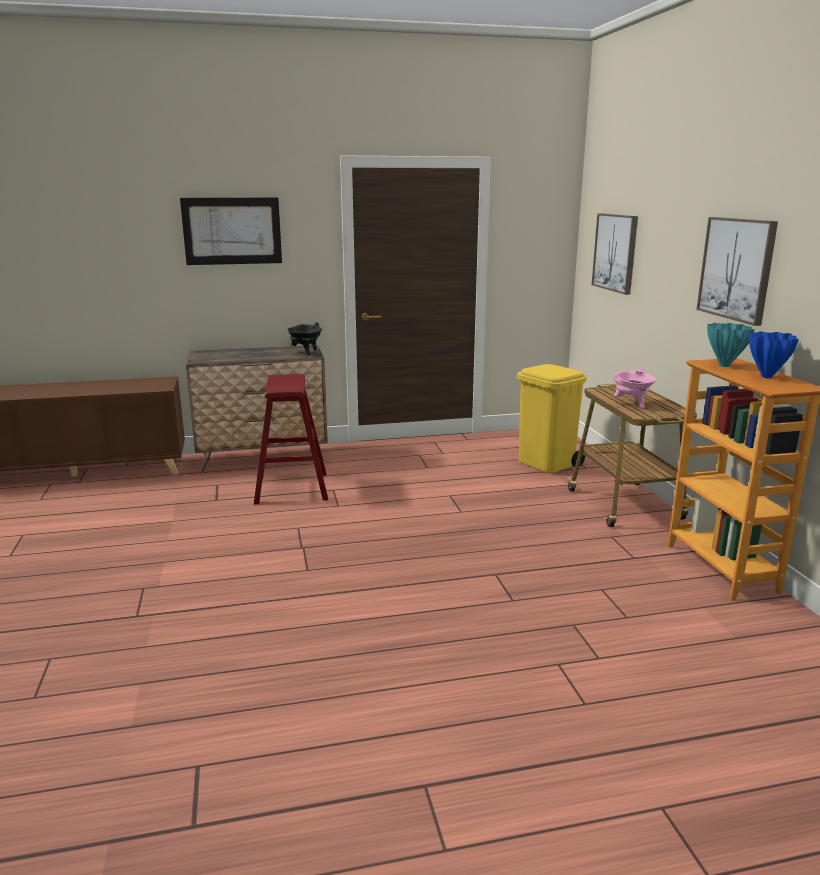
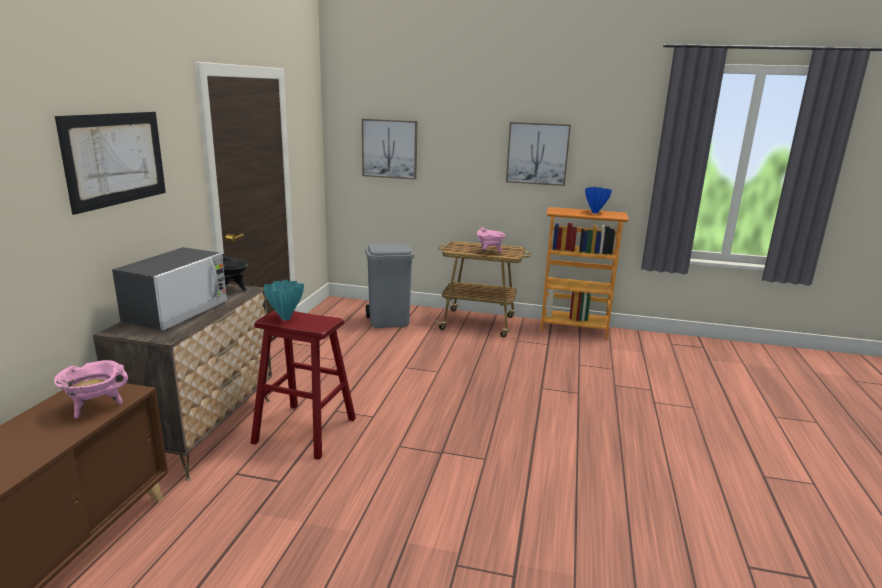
camera: 65 degrees left, 0 degrees up
yellow trash can [517,364,587,473] -> grey trash can [365,243,414,328]
turquoise vase [707,323,755,367] -> turquoise vase moved to [264,280,304,321]
none -> pink cooking pot [54,360,128,419]
none -> microwave [112,247,228,330]

